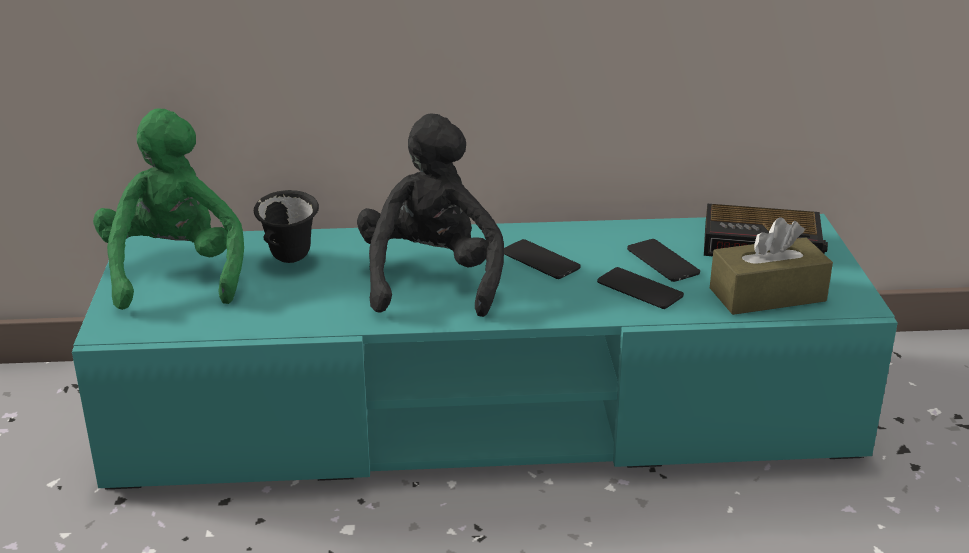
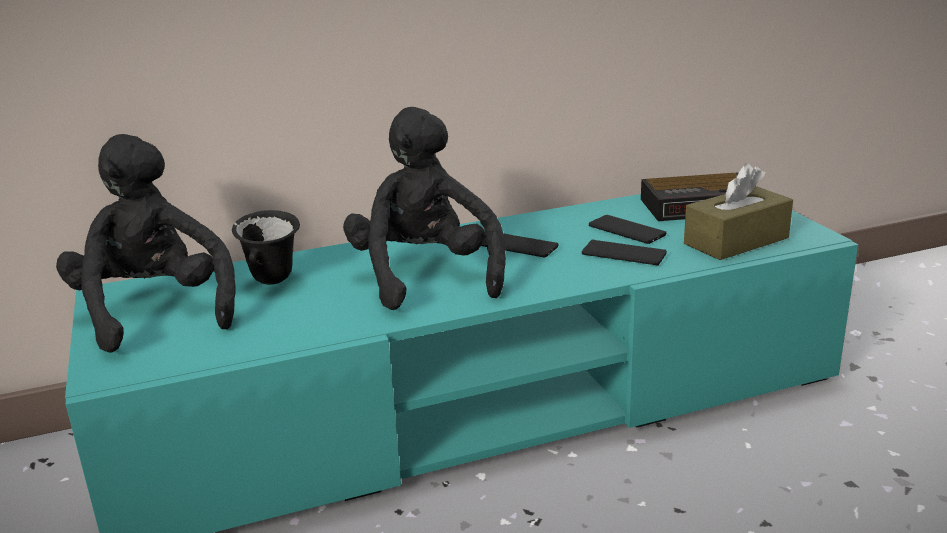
camera: 15 degrees left, 5 degrees down
green plush toy [93,109,244,310] -> black plush toy [56,134,236,353]

